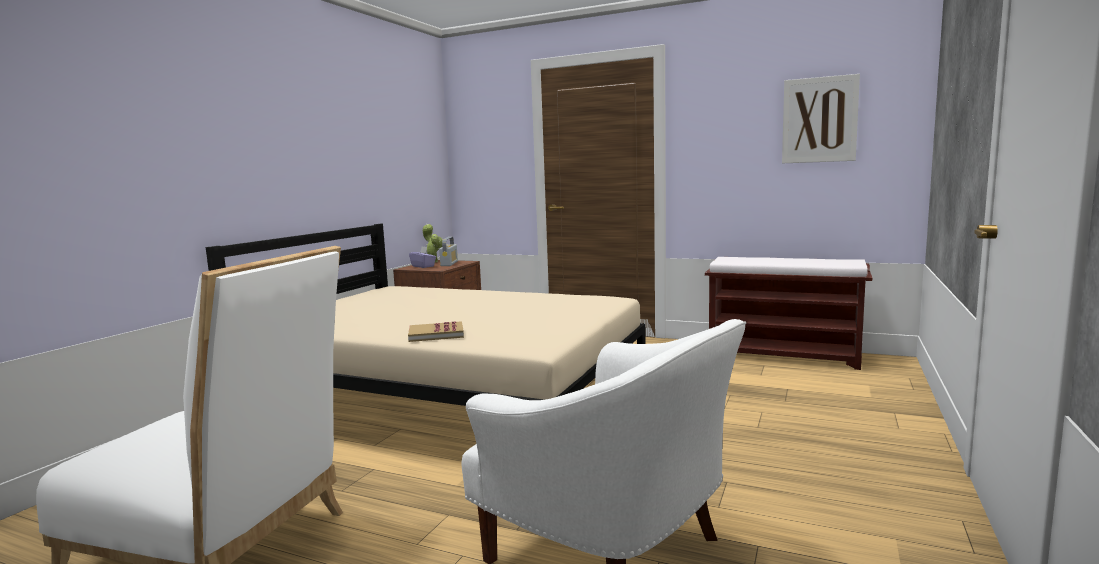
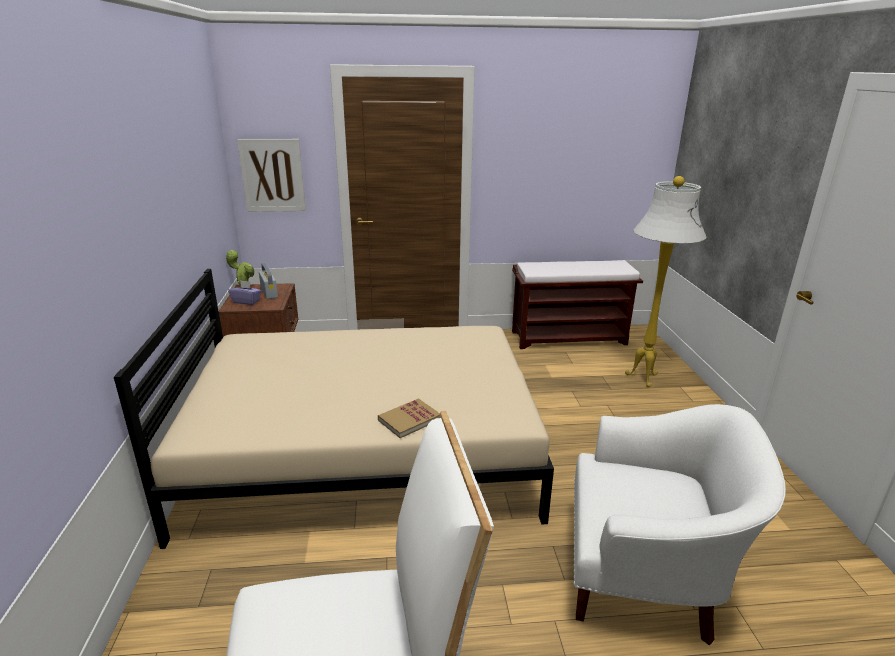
camera: 30 degrees left, 15 degrees up
picture [782,74,860,163] -> picture moved to [237,139,306,212]
none -> white floor lamp [625,176,706,387]

